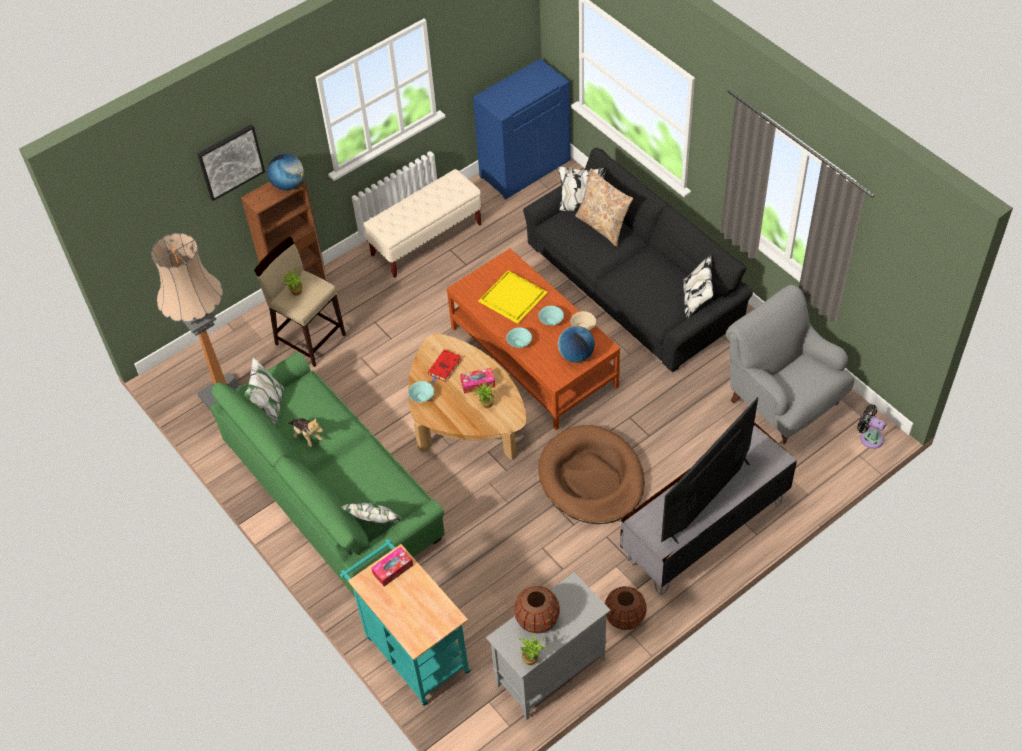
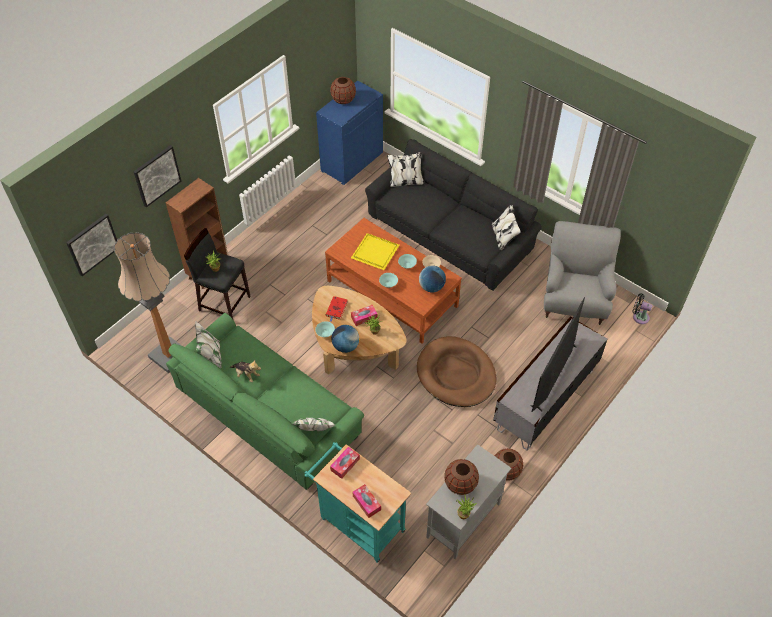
camera: 15 degrees left, 0 degrees up
beige stool [254,236,346,367] -> black stool [184,228,251,319]
globe [267,154,304,190] -> globe moved to [331,325,360,353]
beige bench [364,169,482,278] -> none
beige pillow [575,169,633,247] -> none
grey armchair [726,285,854,445] -> grey armchair turned 60 degrees clockwise [544,221,621,325]
none -> picture [66,214,117,276]
none -> brown vase [330,77,356,104]
none -> tissue box [352,484,381,518]

